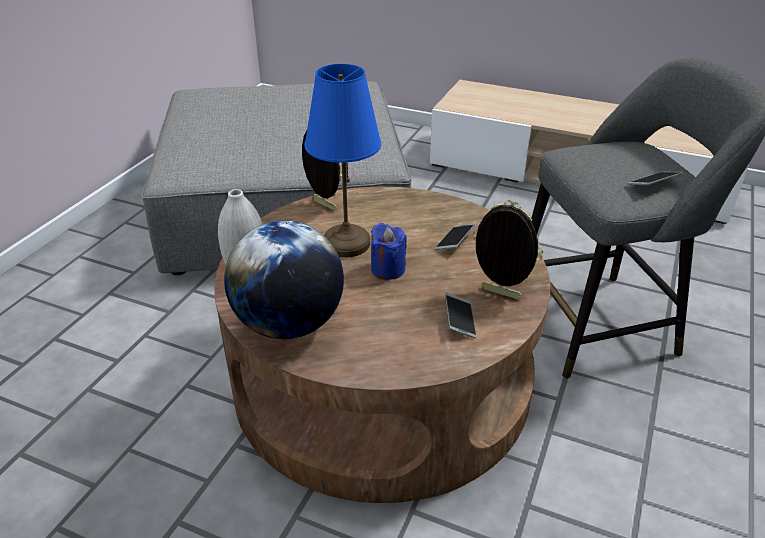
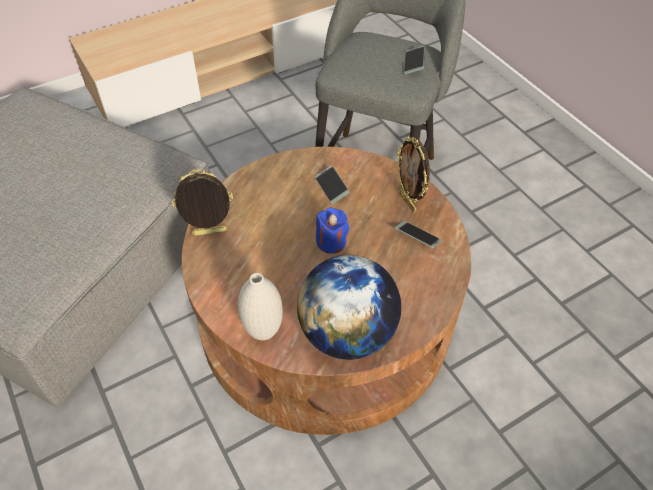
camera: 55 degrees left, 15 degrees up
blue table lamp [304,64,381,257] -> none
picture frame [473,200,544,300] -> picture frame turned 90 degrees counterclockwise [397,137,430,212]

